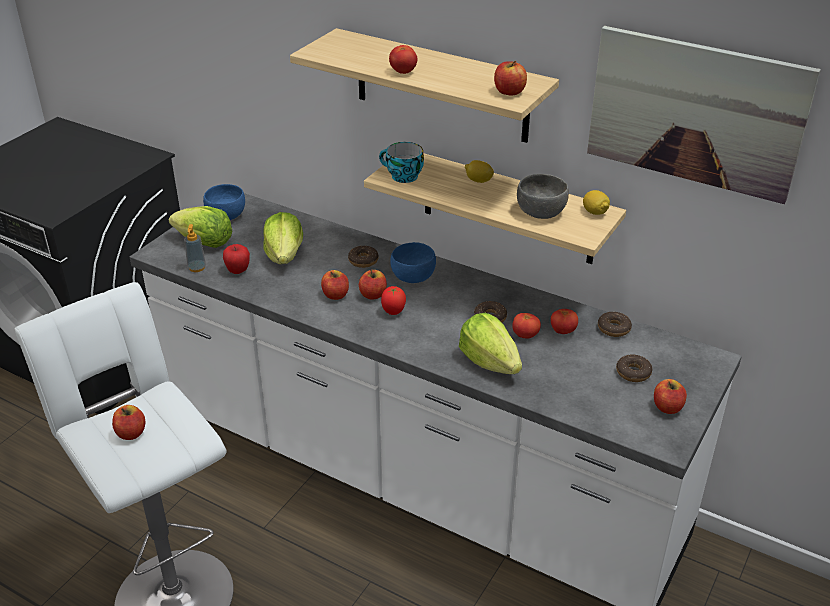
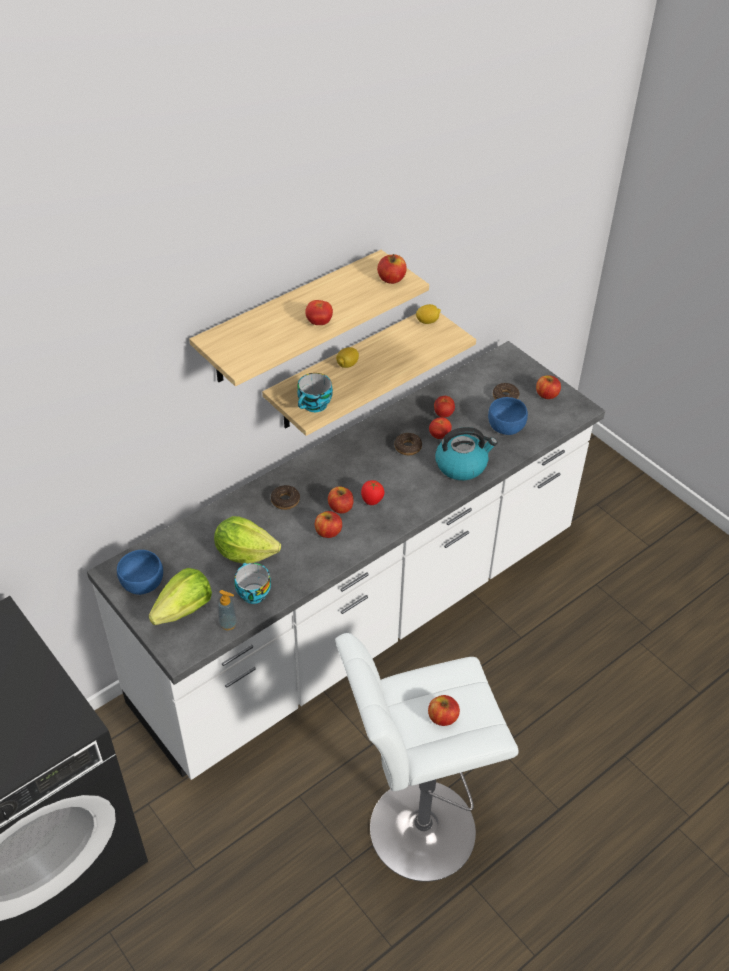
camera: 70 degrees left, 10 degrees up
apple [223,244,250,274] -> cup [234,563,271,604]
blue bowl [390,242,436,283] -> blue bowl moved to [488,397,528,435]
lettuce [459,313,522,374] -> kettle [435,427,498,480]
grey bowl [517,174,569,219] -> none
picture [587,26,821,204] -> none
donut [598,312,632,337] -> none

